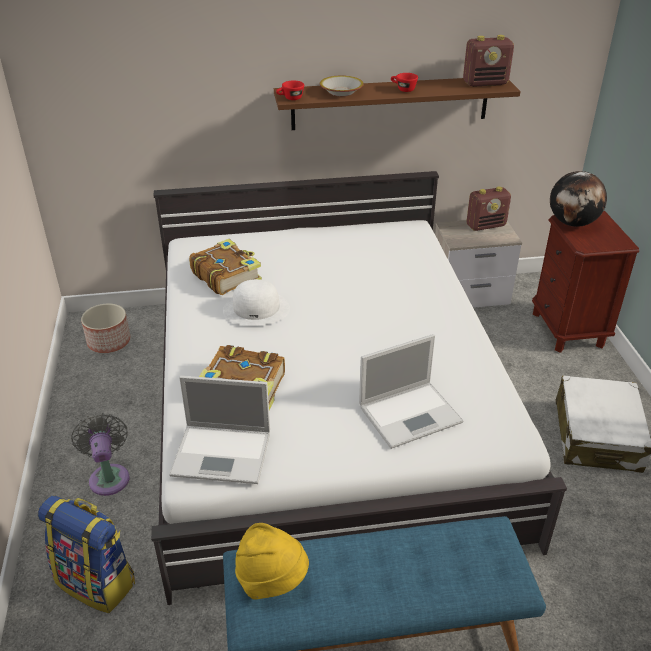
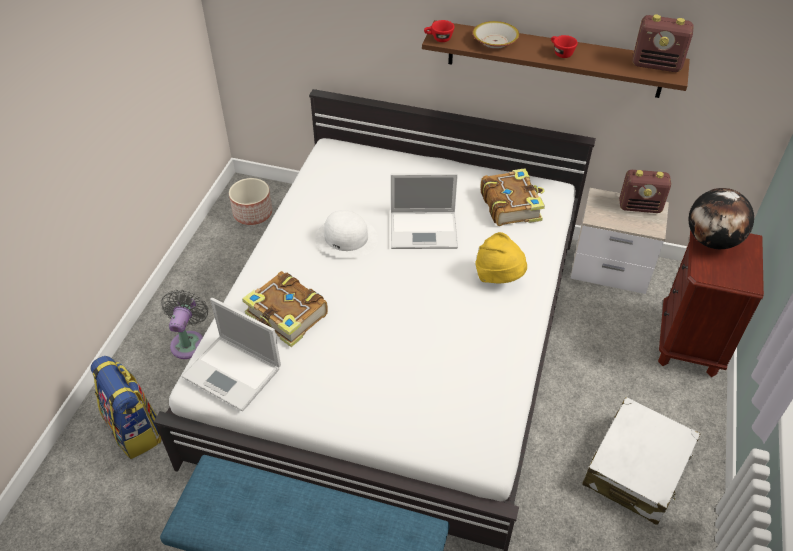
camera: 25 degrees right, 10 degrees up
book [189,239,262,295] -> book moved to [481,168,545,226]
yellow hat [235,523,309,600] -> yellow hat moved to [475,232,527,283]
laptop [359,334,463,449] -> laptop moved to [391,173,458,249]

